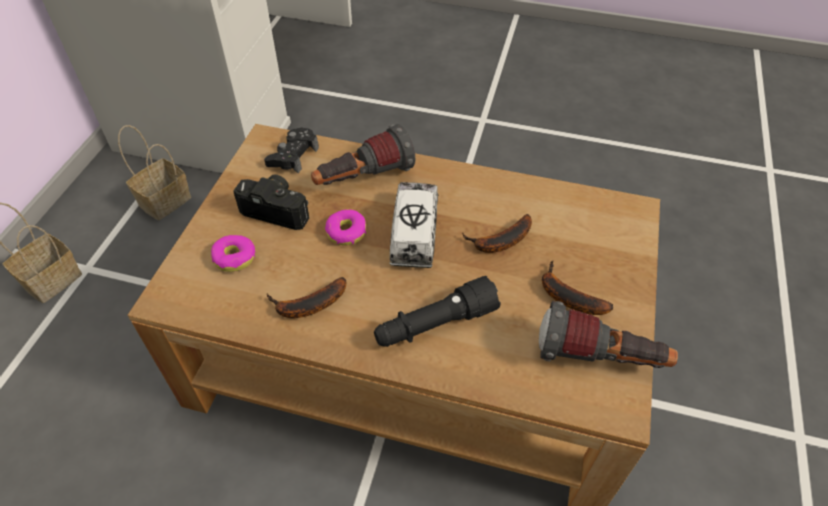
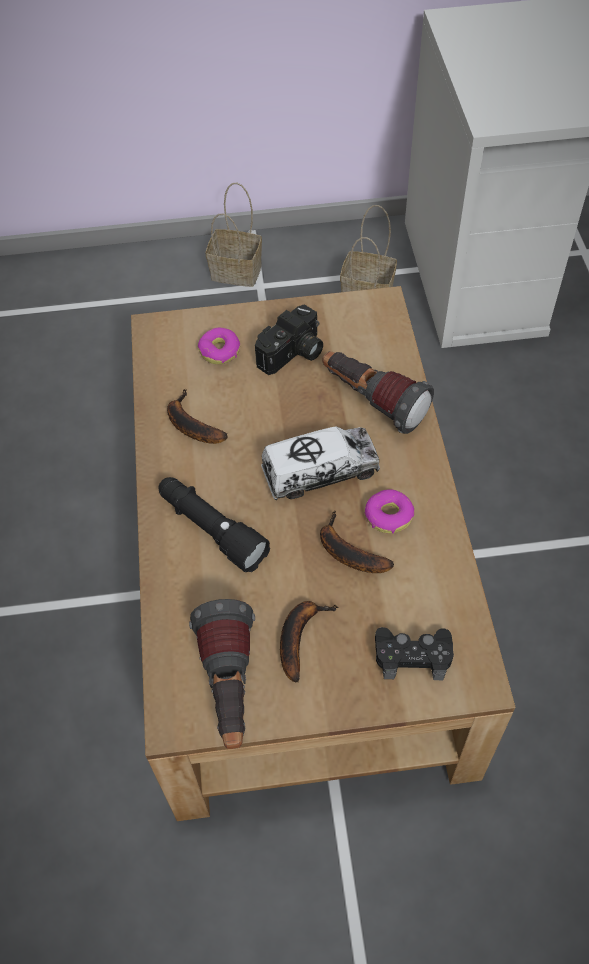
camera: 70 degrees right, 5 degrees up
camera [233,175,309,230] -> camera turned 45 degrees clockwise [255,304,323,375]
black game controller [264,127,319,173] -> black game controller moved to [375,627,454,680]
donut [325,209,366,245] -> donut moved to [364,489,414,533]

